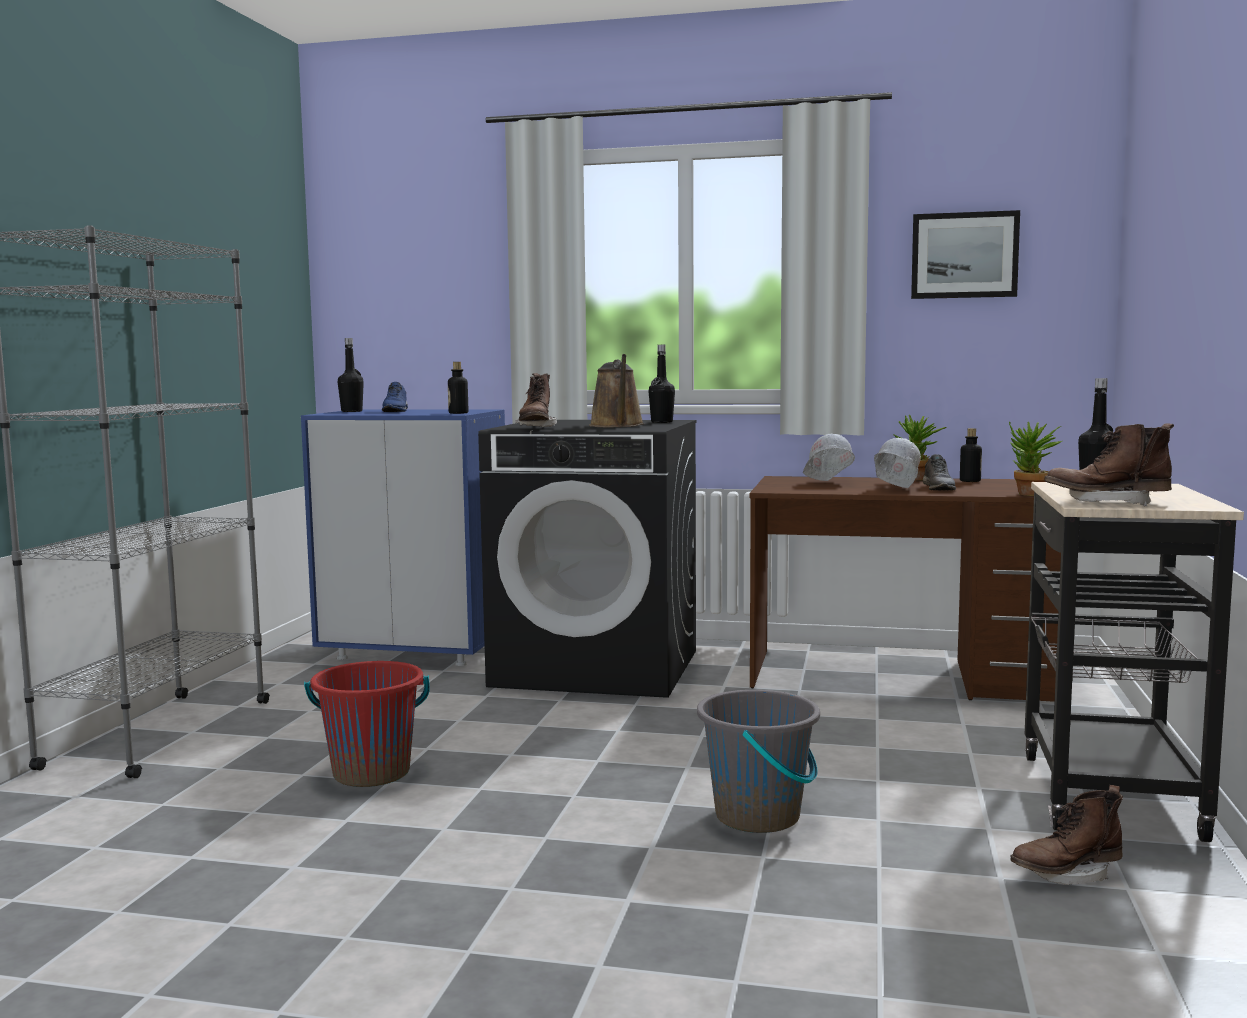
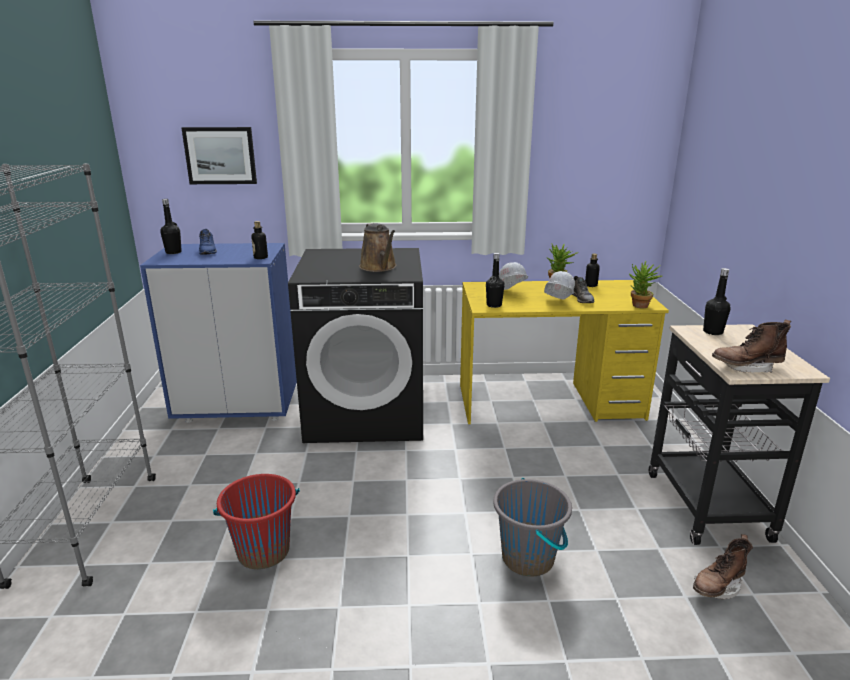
camera: 15 degrees left, 15 degrees up
brown boot [515,373,557,427] -> none
black bottle [648,345,675,423] -> black bottle moved to [486,253,505,308]
brown desk [750,476,1061,702] -> yellow desk [460,280,669,424]
picture [911,210,1020,299] -> picture moved to [182,127,257,184]

